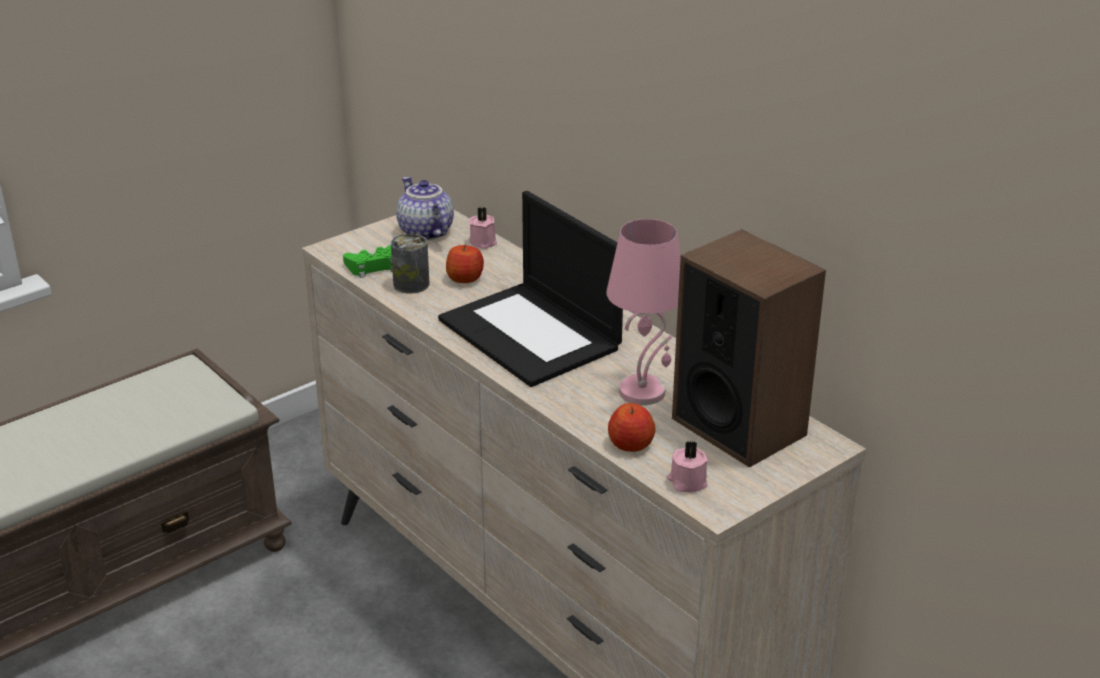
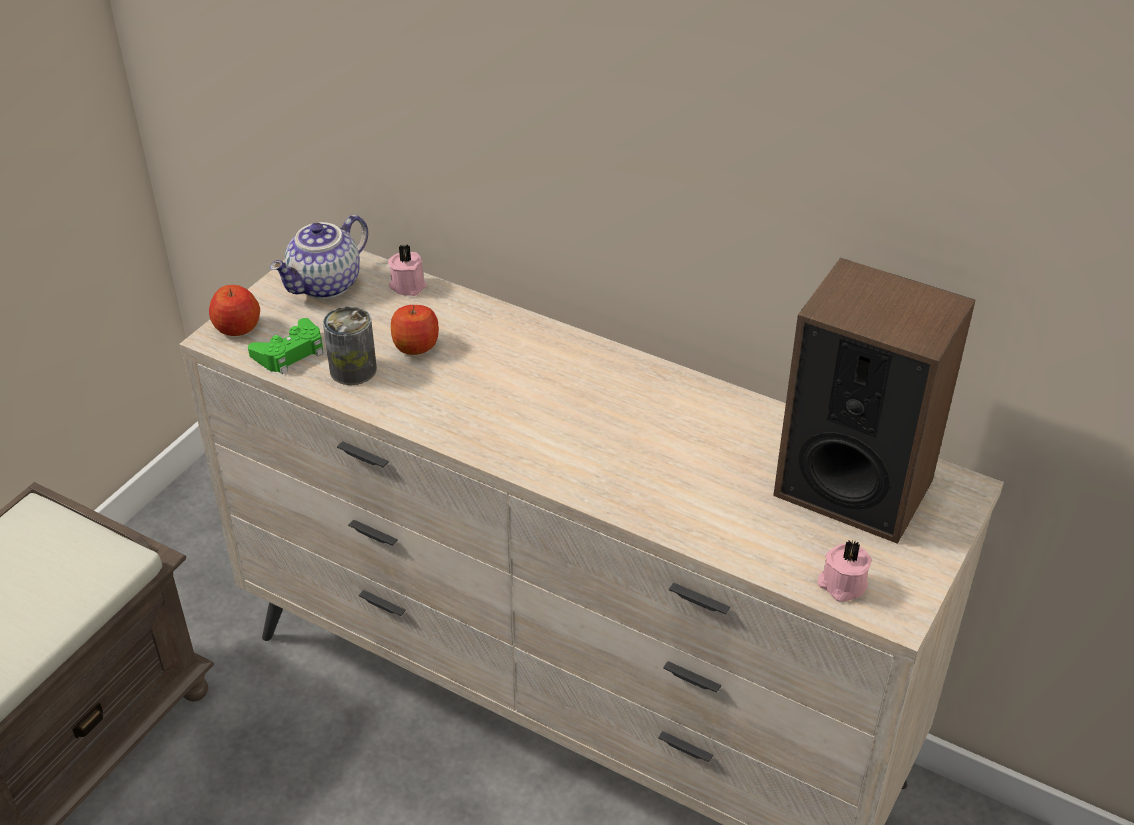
camera: 20 degrees left, 10 degrees up
teapot [396,176,454,240] -> teapot turned 90 degrees counterclockwise [270,215,368,299]
laptop [438,191,623,387] -> none
pink table lamp [606,219,681,405] -> none
apple [608,403,655,452] -> apple moved to [209,285,260,336]

